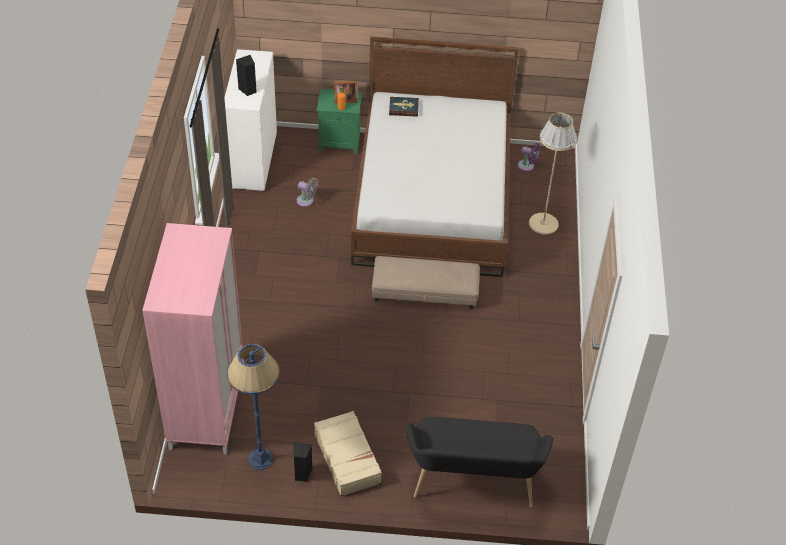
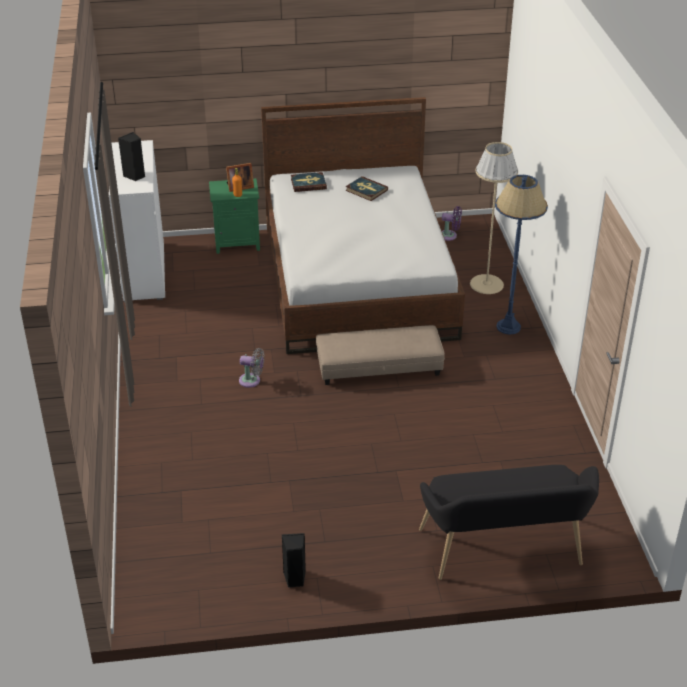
camera: 10 degrees left, 10 degrees down
pink wardrobe [142,223,244,454] -> none
blue floor lamp [226,344,280,470] -> blue floor lamp moved to [495,175,548,335]
grey fan [297,178,318,207] -> grey fan moved to [239,348,264,388]
beige suitcase [314,411,382,496] -> none
none -> book [346,176,388,201]

